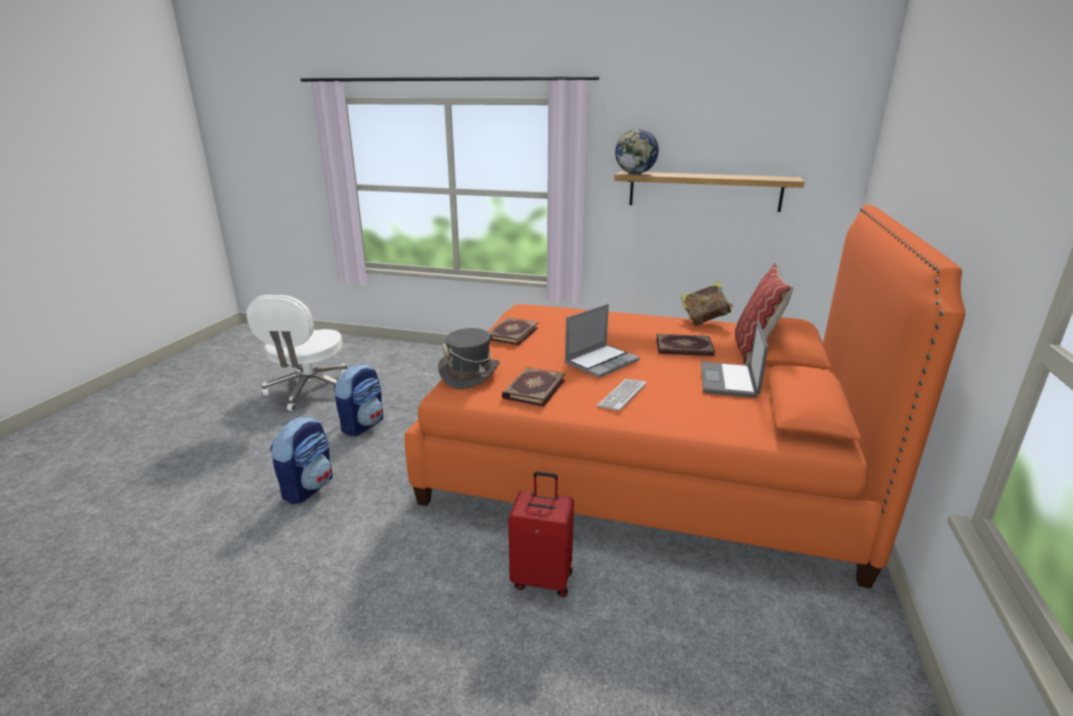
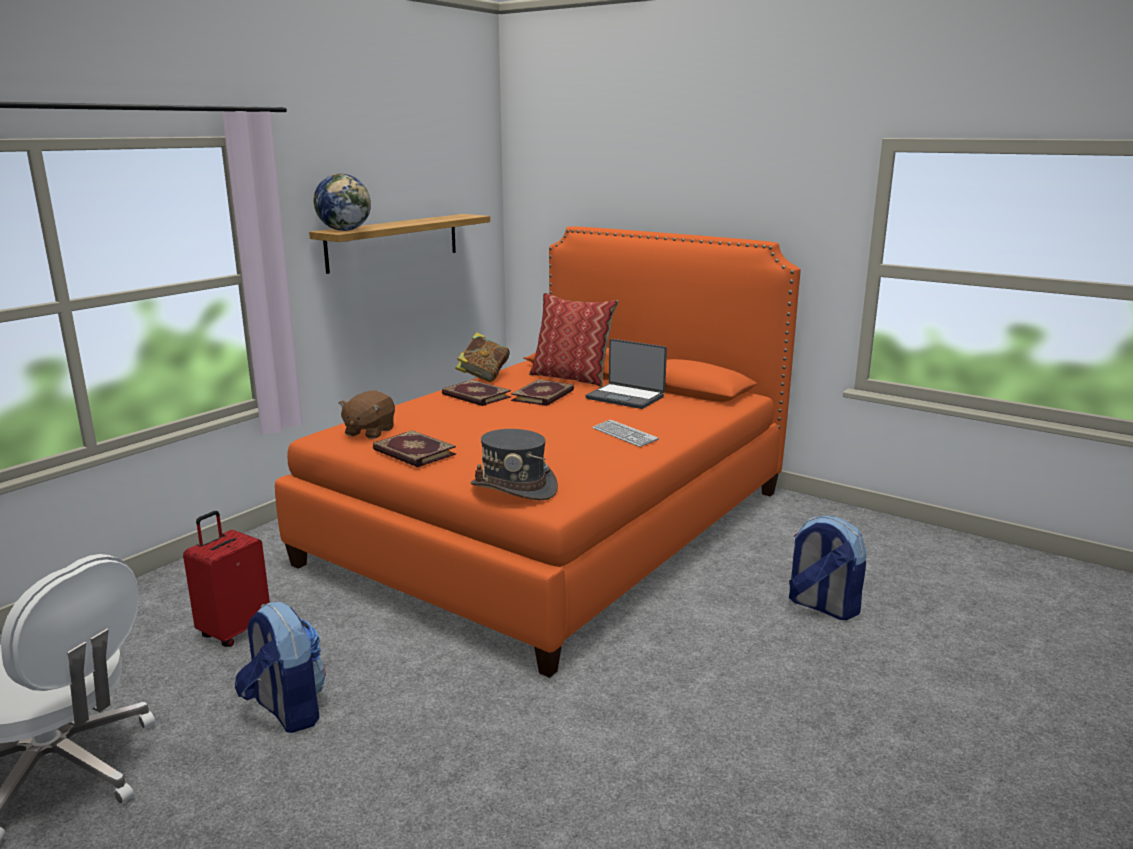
camera: 70 degrees left, 5 degrees down
backpack [270,417,333,504] -> backpack moved to [789,516,866,620]
book [502,367,565,407] -> book moved to [442,380,511,406]
red suitcase [508,471,574,597] -> red suitcase moved to [183,511,270,647]
laptop [565,304,640,378] -> none
none -> brown plush toy [339,390,395,439]

